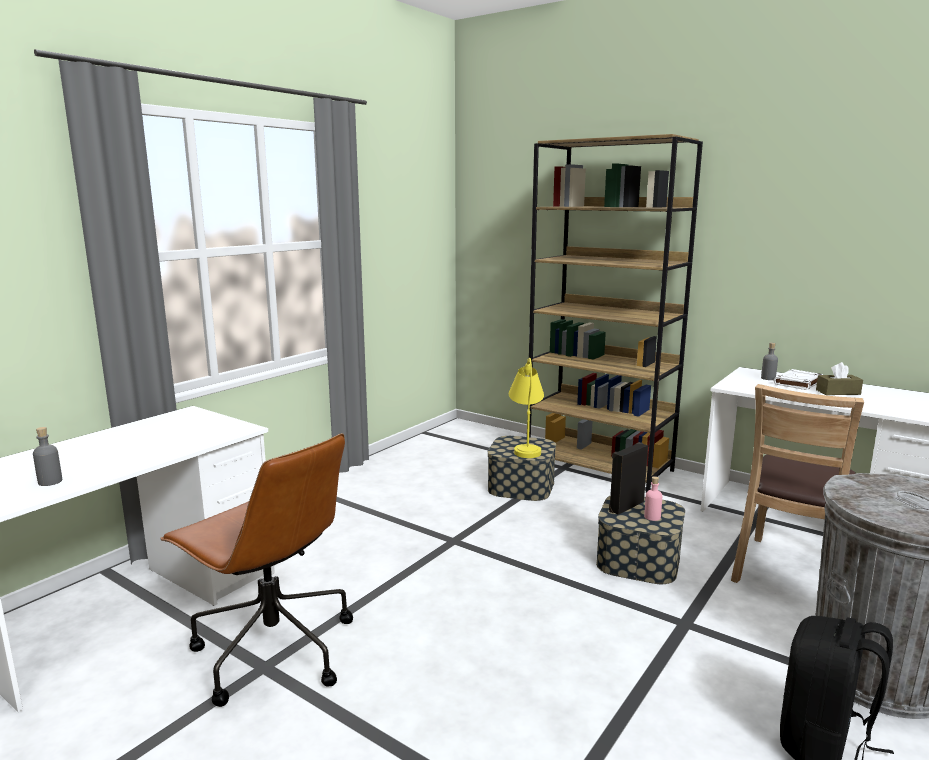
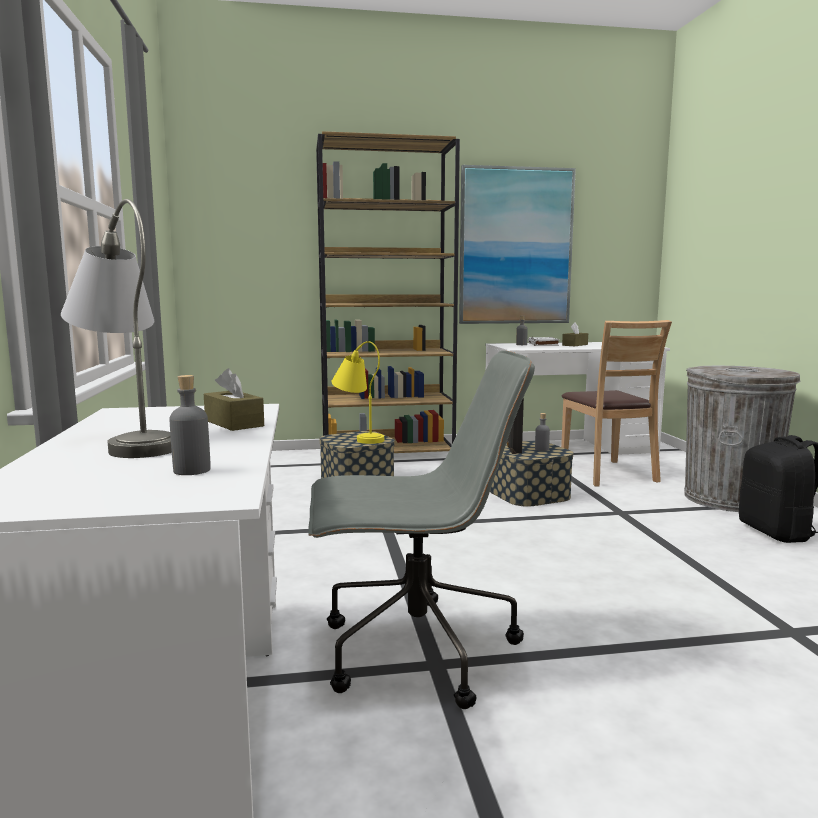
camera: 45 degrees left, 5 degrees down
brown office chair [161,433,353,707] -> grey office chair [308,350,535,709]
pink bottle [644,476,662,521] -> grey bottle [535,413,550,451]
none -> grey table lamp [61,199,172,458]
none -> brown tissue box [204,368,264,431]
none -> picture [459,165,576,324]

